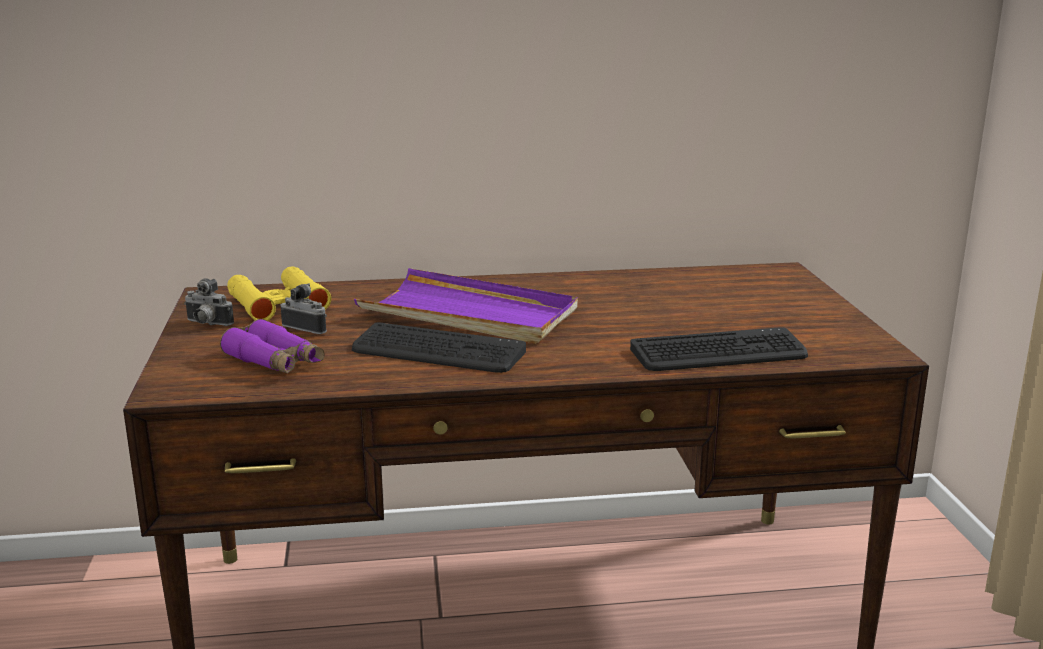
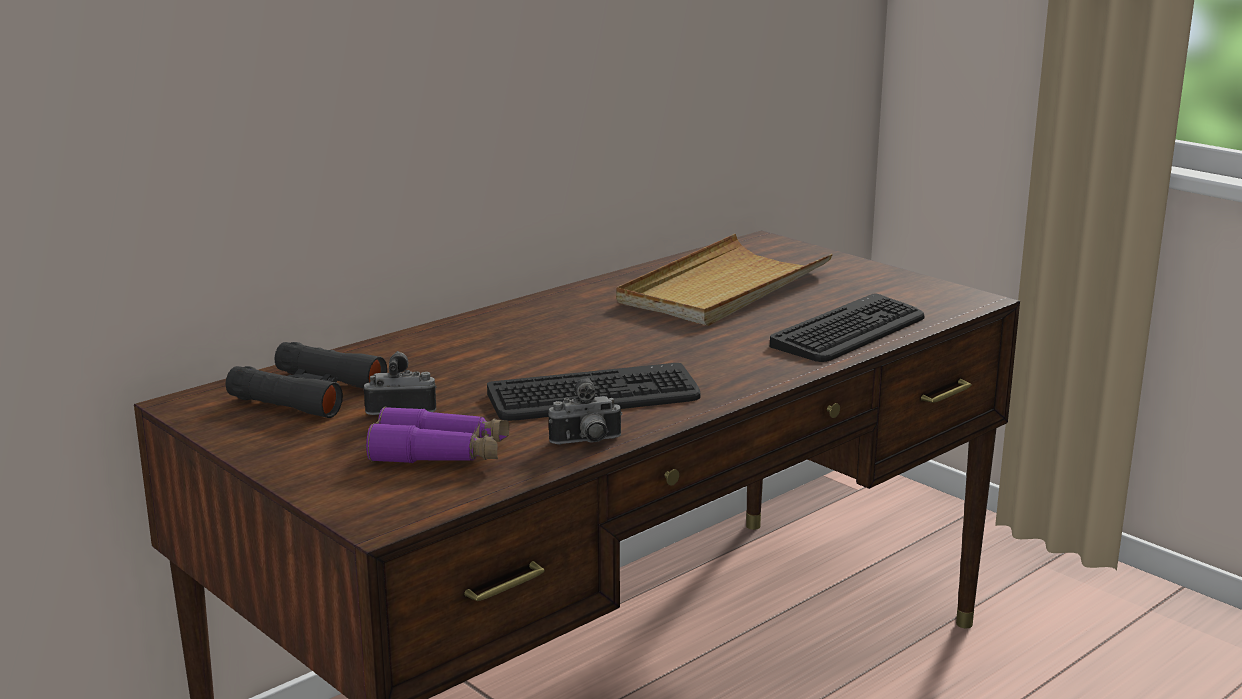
camera: 35 degrees left, 0 degrees up
camera [184,278,234,326] -> camera moved to [548,378,623,445]
yellow binoculars [227,266,331,321] -> black binoculars [226,342,387,418]
purple tray [354,268,578,344] -> none
none -> beige tray [616,234,833,326]

